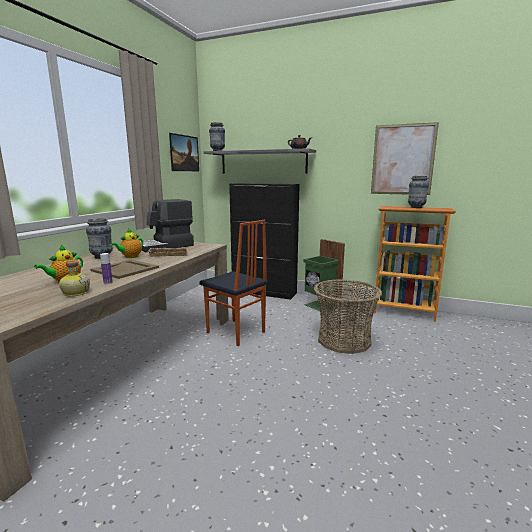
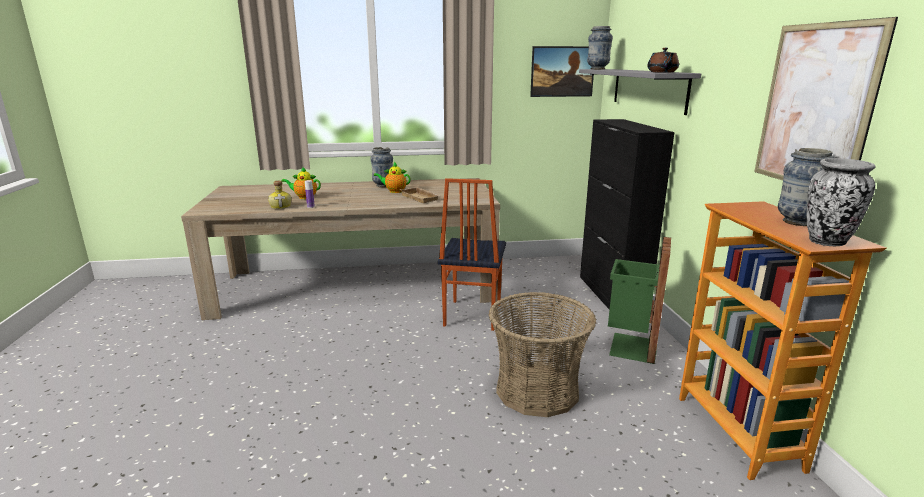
camera: 60 degrees right, 5 degrees up
beige tray [90,260,159,279] -> none
coffee machine [140,199,194,252] -> none
none -> vase [806,158,876,246]

